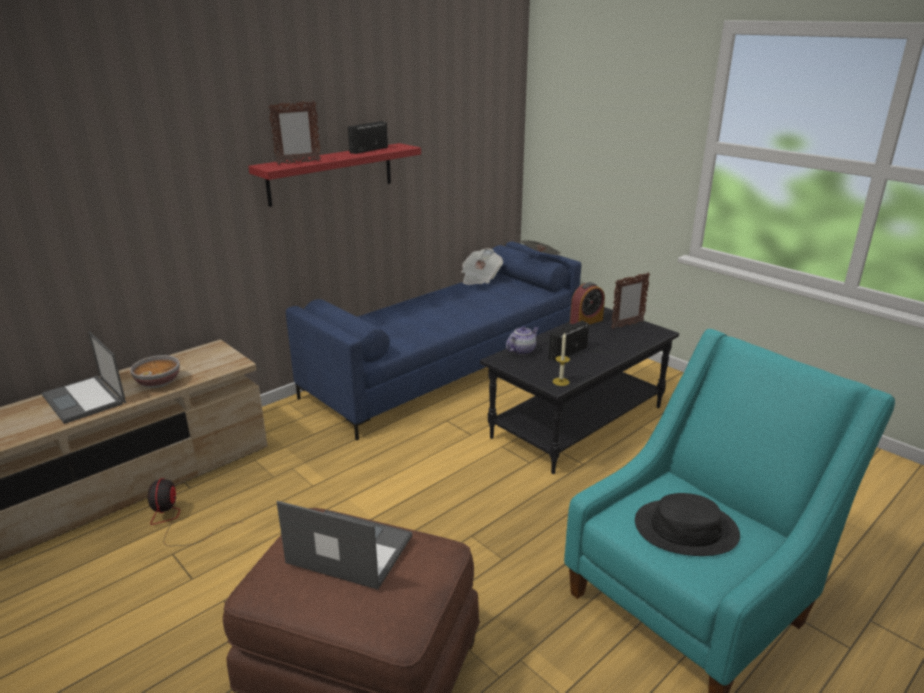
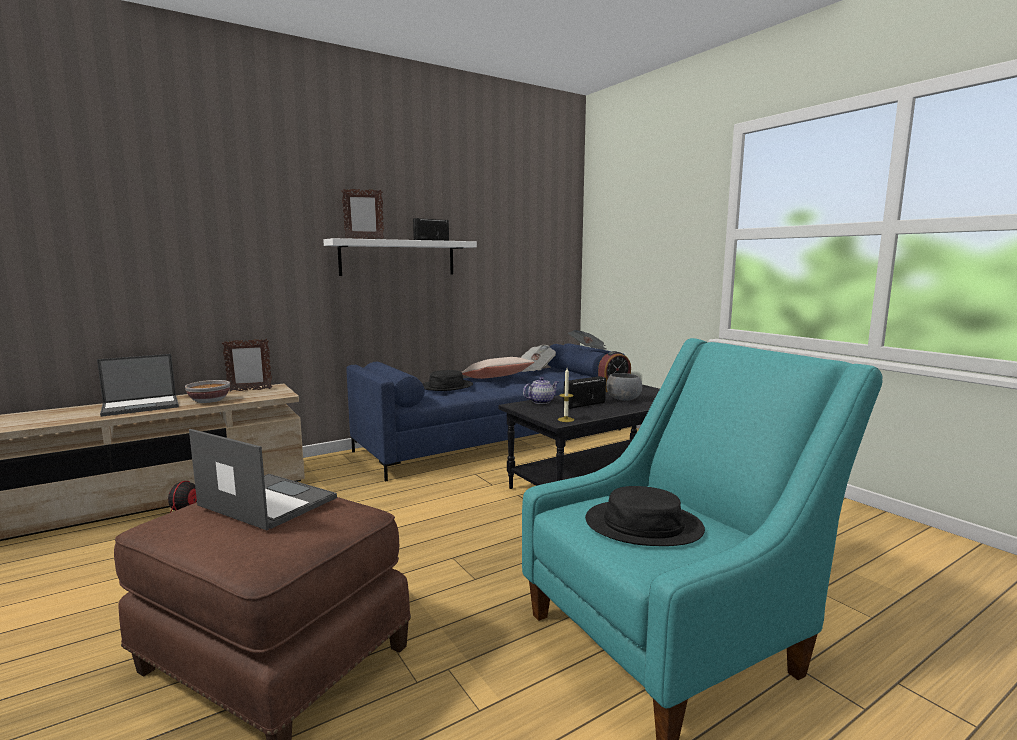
camera: 10 degrees right, 15 degrees down
laptop [42,331,126,424] -> laptop turned 90 degrees counterclockwise [97,354,179,417]
red shelf [248,143,421,207] -> white shelf [323,238,477,276]
picture frame [612,272,650,329] -> picture frame moved to [222,339,272,392]
none -> black hat [422,370,473,391]
none -> beige pillow [462,357,534,379]
none -> grey bowl [606,373,642,401]

